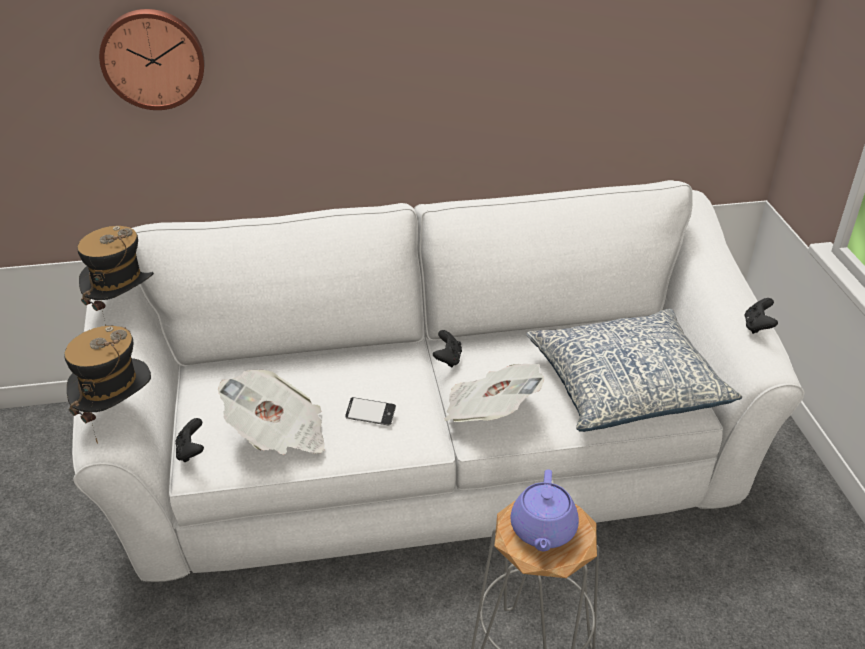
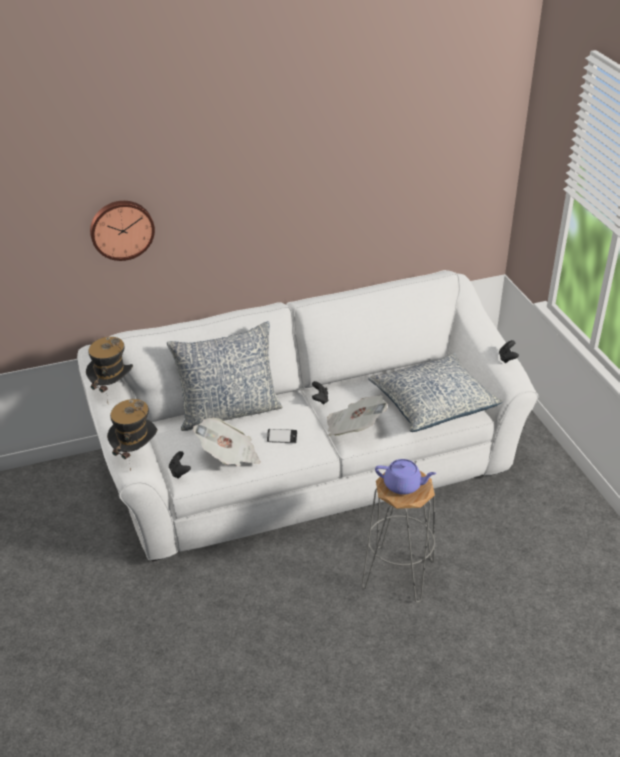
camera: 10 degrees left, 0 degrees up
purple teapot [511,469,579,551] -> purple teapot turned 75 degrees counterclockwise [375,459,436,495]
none -> pillow [167,321,282,431]

